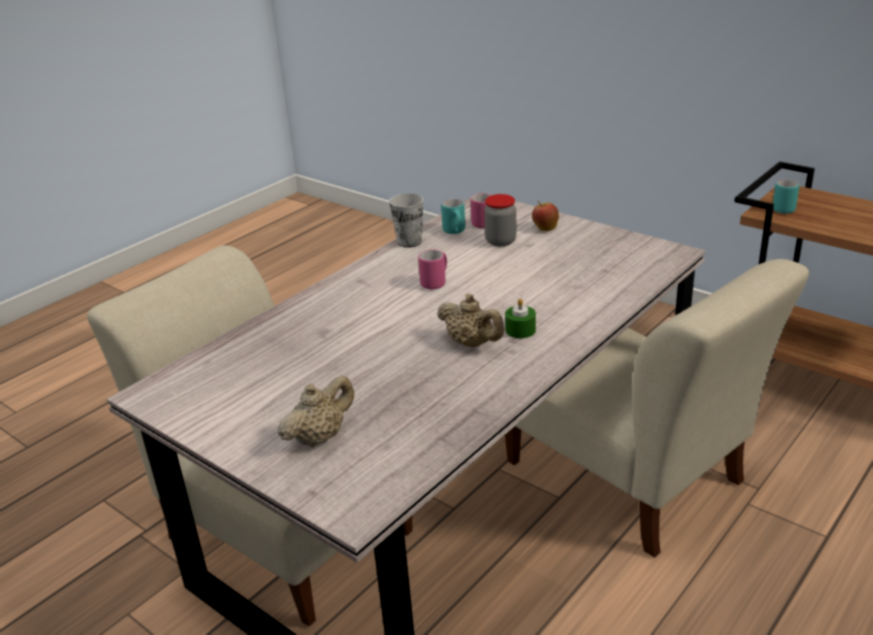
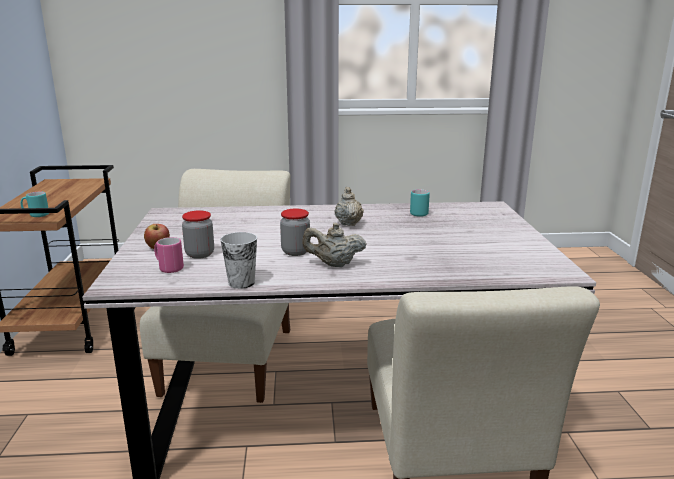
camera: 135 degrees left, 10 degrees down
beige teapot [278,375,354,448] -> beige teapot moved to [302,223,367,267]
pink mug [418,250,447,289] -> jar [280,209,310,256]
turquoise mug [441,199,465,234] -> turquoise mug moved to [410,189,430,217]
green candle [505,298,536,338] -> none

